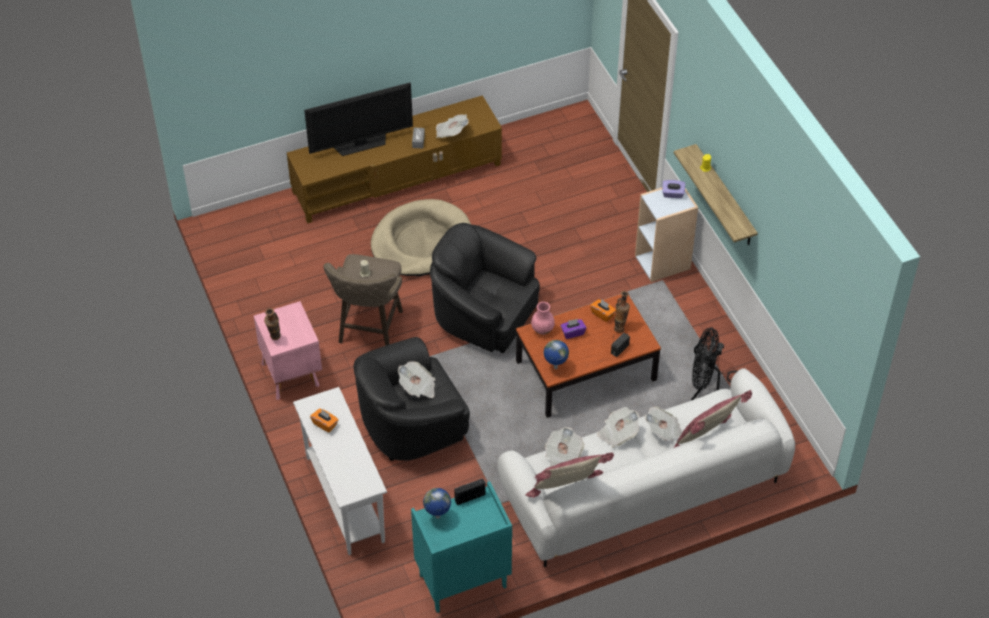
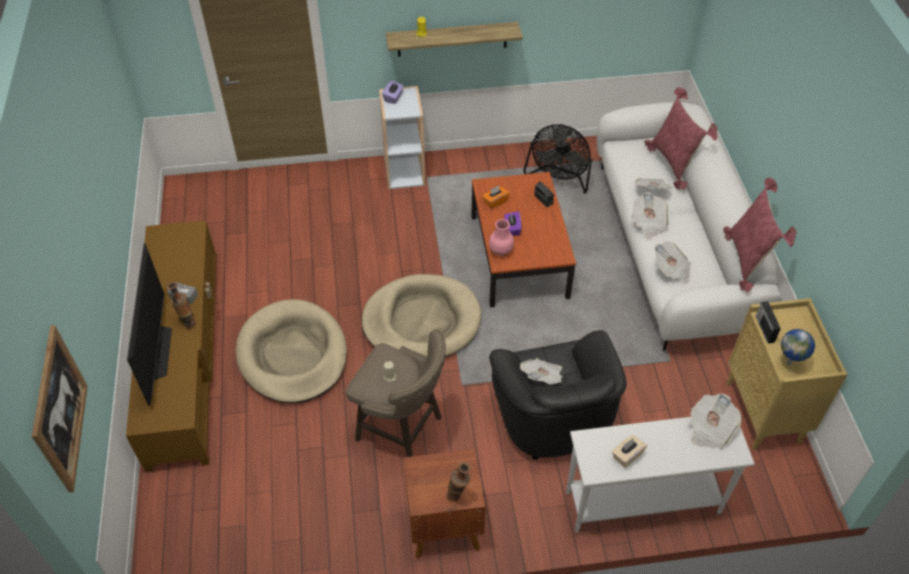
camera: 75 degrees left, 0 degrees up
pink nightstand [254,301,322,400] -> brown nightstand [403,449,486,559]
orange tissue box [310,408,338,433] -> beige tissue box [612,435,647,468]
turquoise cabinet [411,481,512,613] -> beige cabinet [727,298,848,450]
black armchair [430,223,540,353] -> beige dog bed [362,274,481,357]
newspaper [436,114,469,138] -> newspaper moved to [689,394,742,449]
globe [544,340,569,369] -> none
vase [614,291,630,333] -> vase moved to [167,282,196,329]
none -> picture [32,325,88,493]

